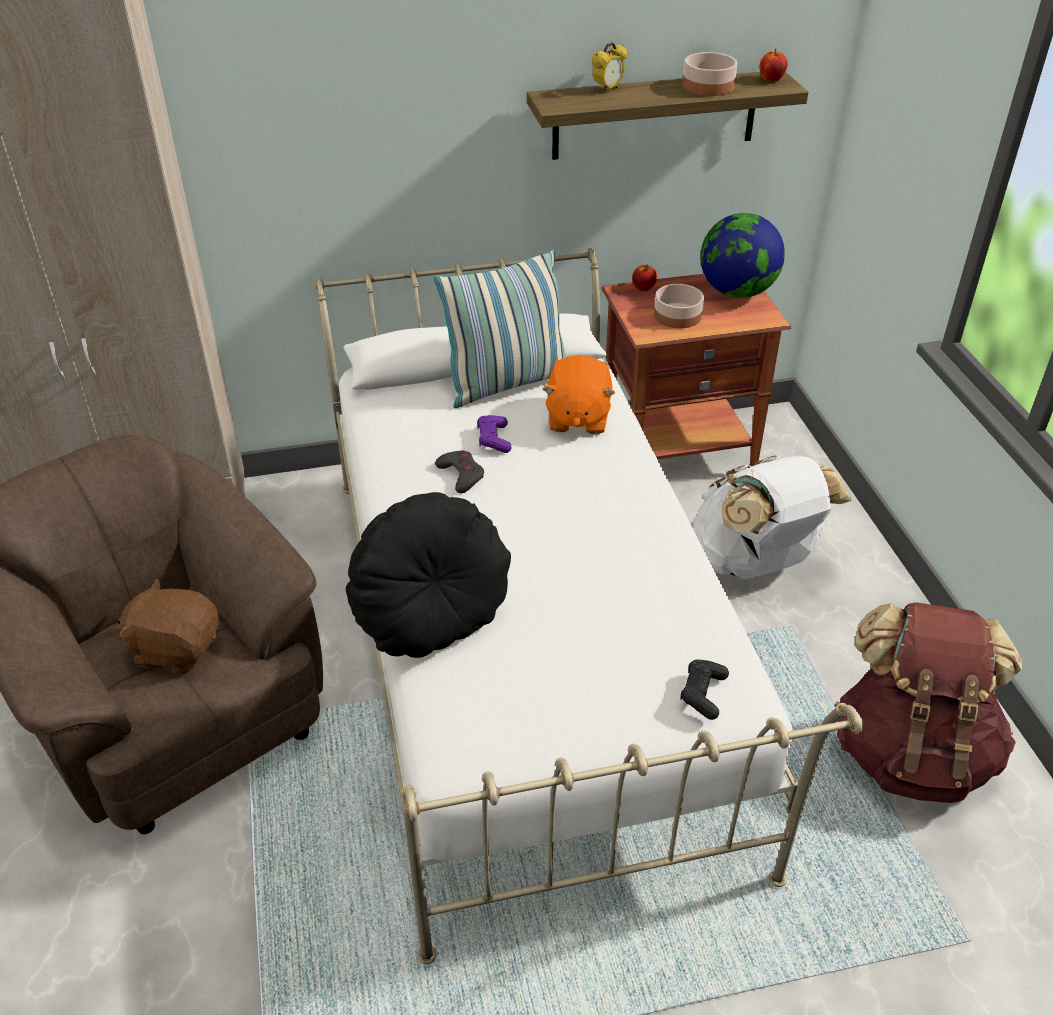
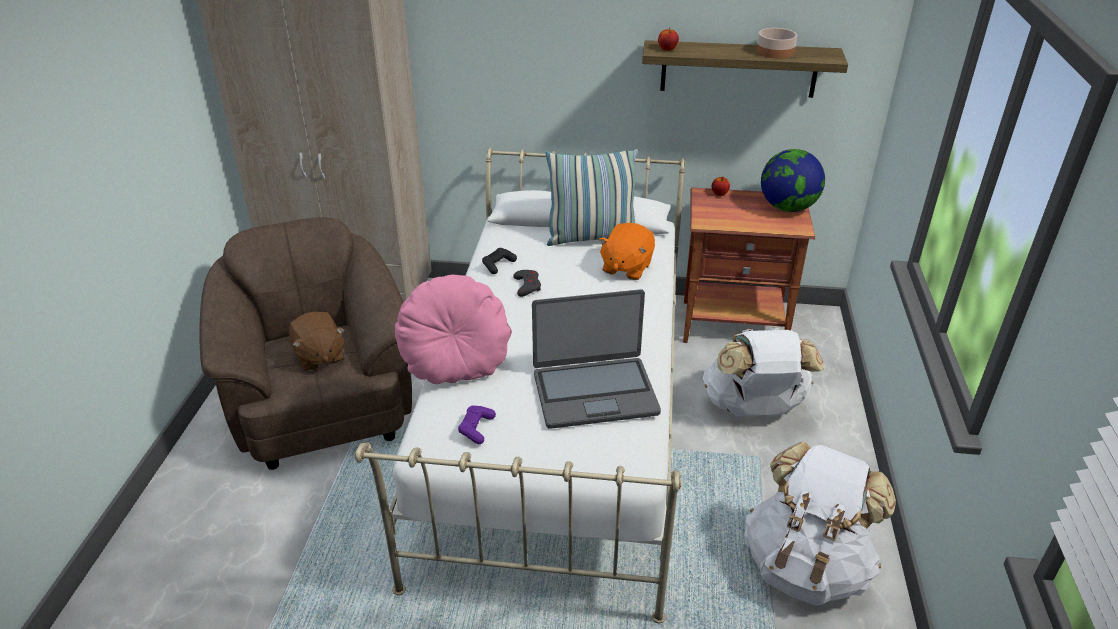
camera: 20 degrees right, 5 degrees down
brown plush toy [118,579,219,674] -> brown plush toy turned 150 degrees counterclockwise [289,311,345,371]
black pillow [346,492,511,658] -> pink pillow [395,275,511,384]
purple game controller [477,415,512,453] -> purple game controller moved to [458,406,496,444]
alarm clock [592,42,627,93] -> none
bowl [654,284,704,328] -> none
black game controller [680,659,729,720] -> black game controller moved to [482,248,517,274]
apple [759,49,788,82] -> apple moved to [658,28,679,51]
brown backpack [834,602,1022,803] -> white backpack [744,442,896,605]
none -> laptop [532,289,661,429]

